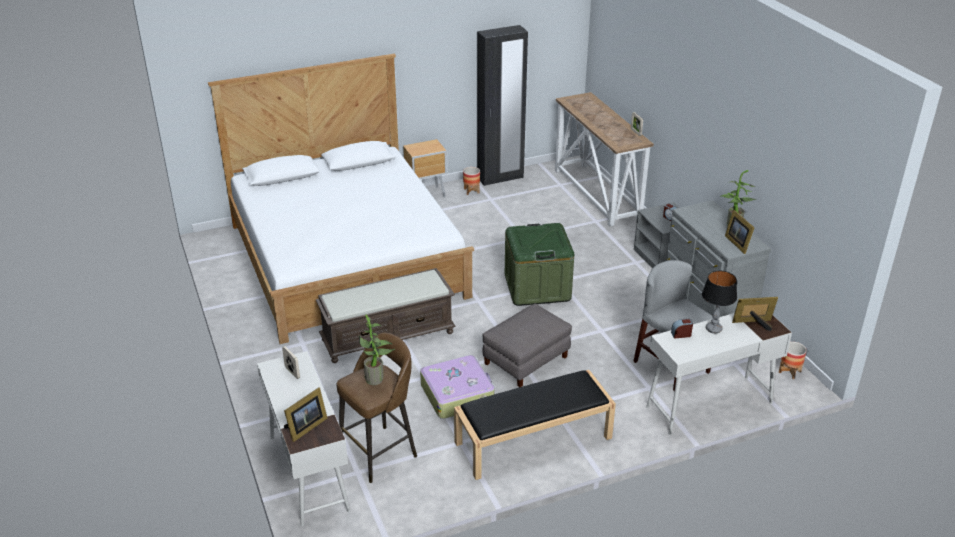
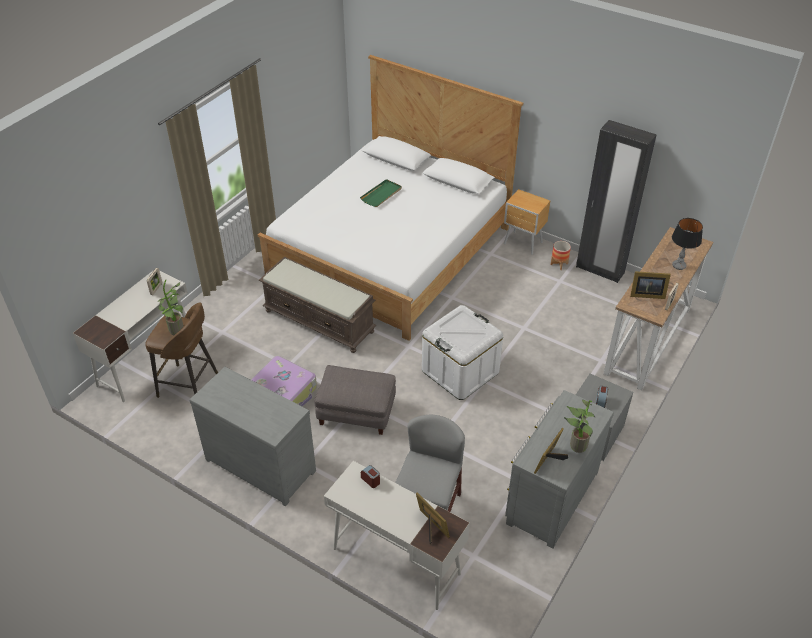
camera: 55 degrees right, 10 degrees up
picture frame [284,388,328,442] -> picture frame moved to [630,271,671,299]
black bench [454,370,616,480] -> grey dresser [189,367,316,506]
green storage box [505,223,574,306] -> white storage box [422,305,503,400]
table lamp [702,271,737,333] -> table lamp moved to [672,218,703,270]
planter [779,342,807,379] -> none
none -> green tray [360,179,402,207]

